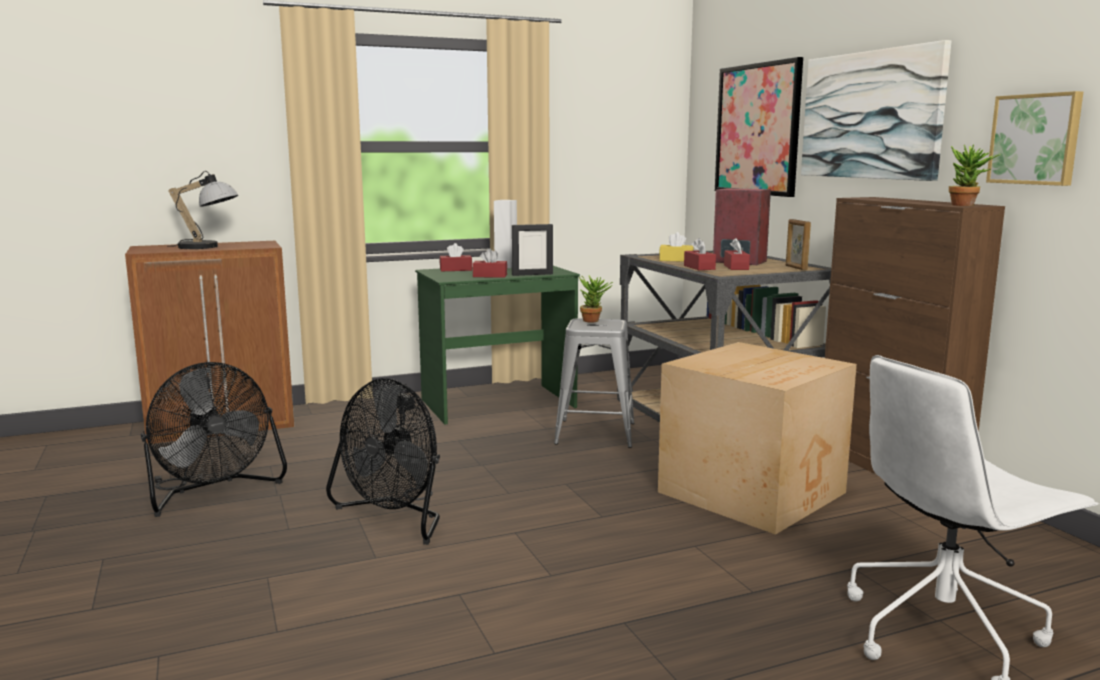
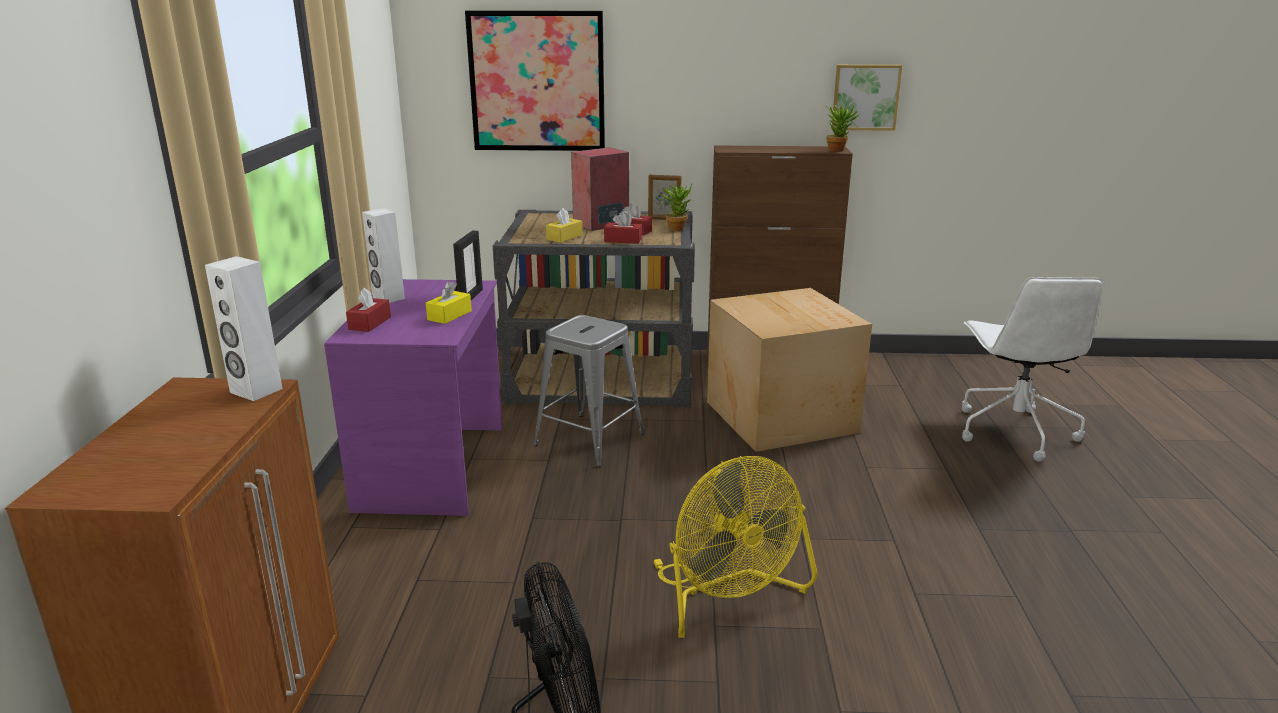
camera: 65 degrees left, 10 degrees up
table lamp [168,171,239,249] -> none
black fan [326,378,440,545] -> yellow fan [654,456,817,638]
green desk [415,266,580,425] -> purple desk [324,279,503,516]
red tissue box [472,248,507,278] -> yellow tissue box [426,281,472,324]
potted plant [579,275,613,322] -> potted plant moved to [660,184,692,231]
picture [801,40,952,181] -> none
none -> white speaker [205,256,283,401]

